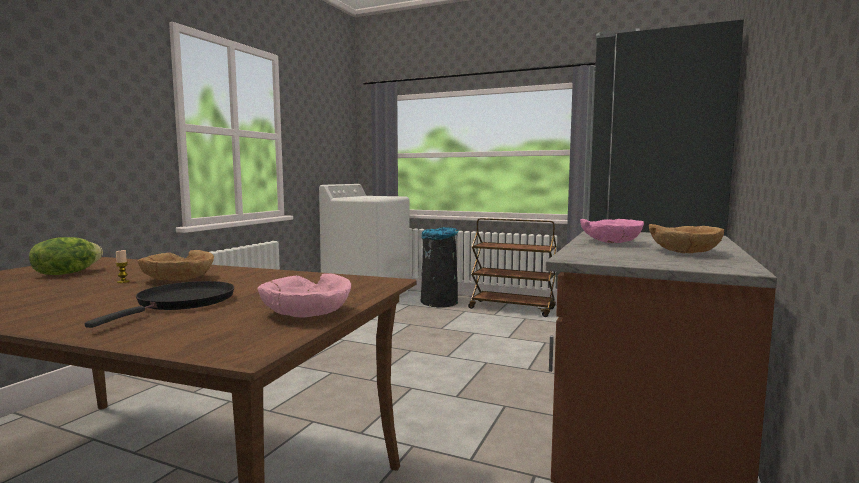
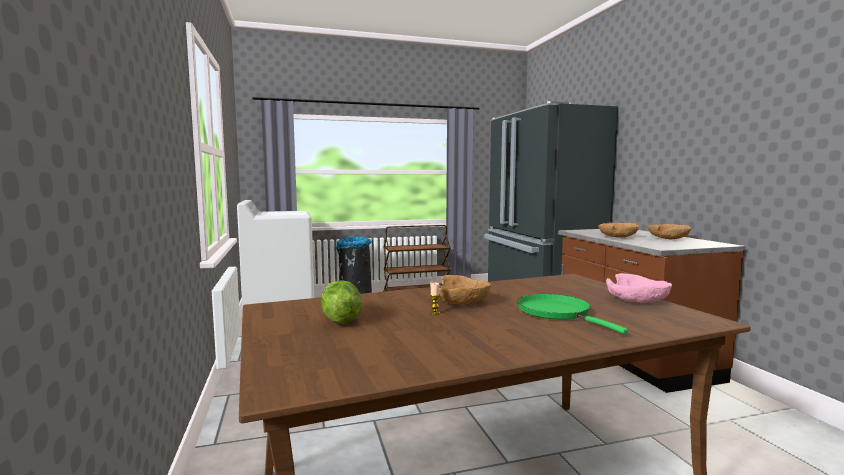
camera: 40 degrees left, 0 degrees up
black frying pan [85,281,234,328] -> green frying pan [517,294,628,334]
pink bowl [580,219,644,243] -> brown bowl [598,222,639,237]

